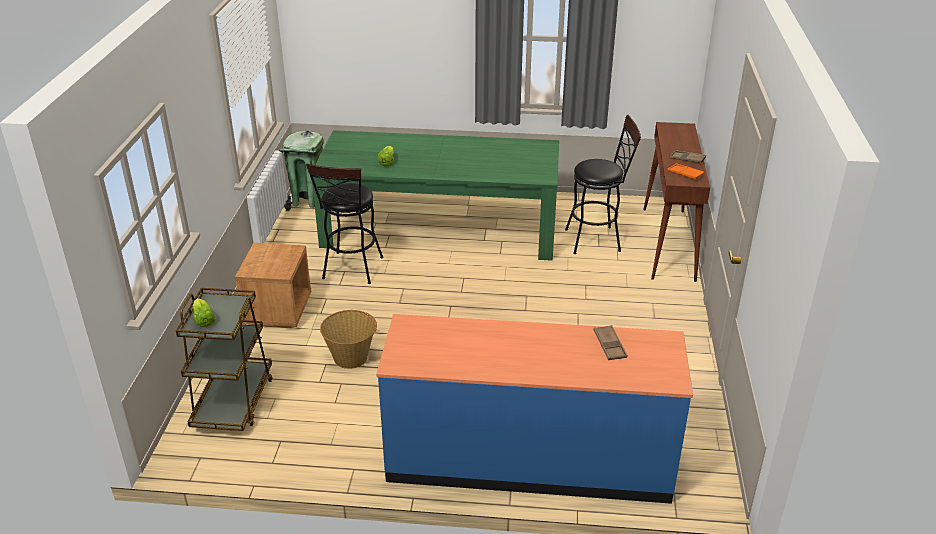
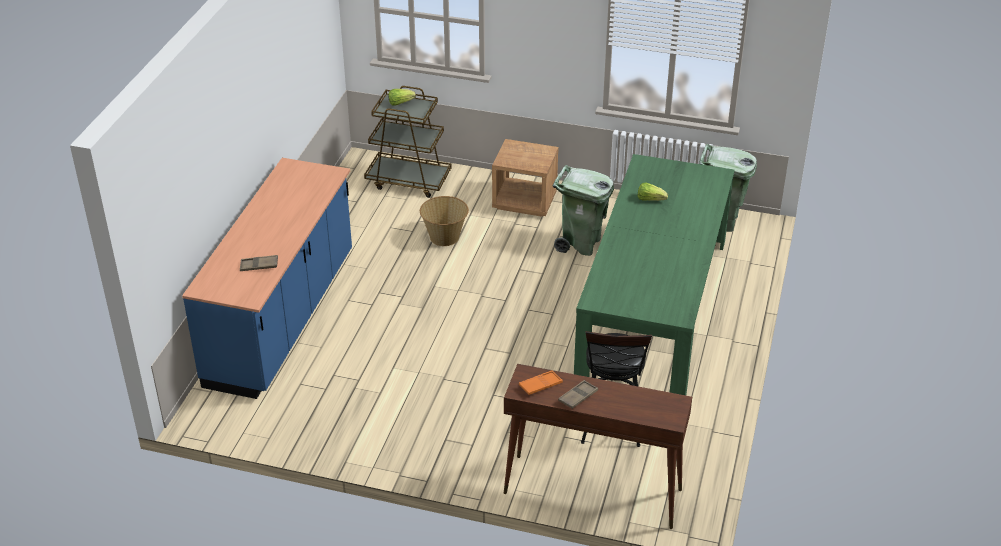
camera: 100 degrees right, 5 degrees up
black stool [306,164,383,284] -> green trash can [553,165,614,256]

